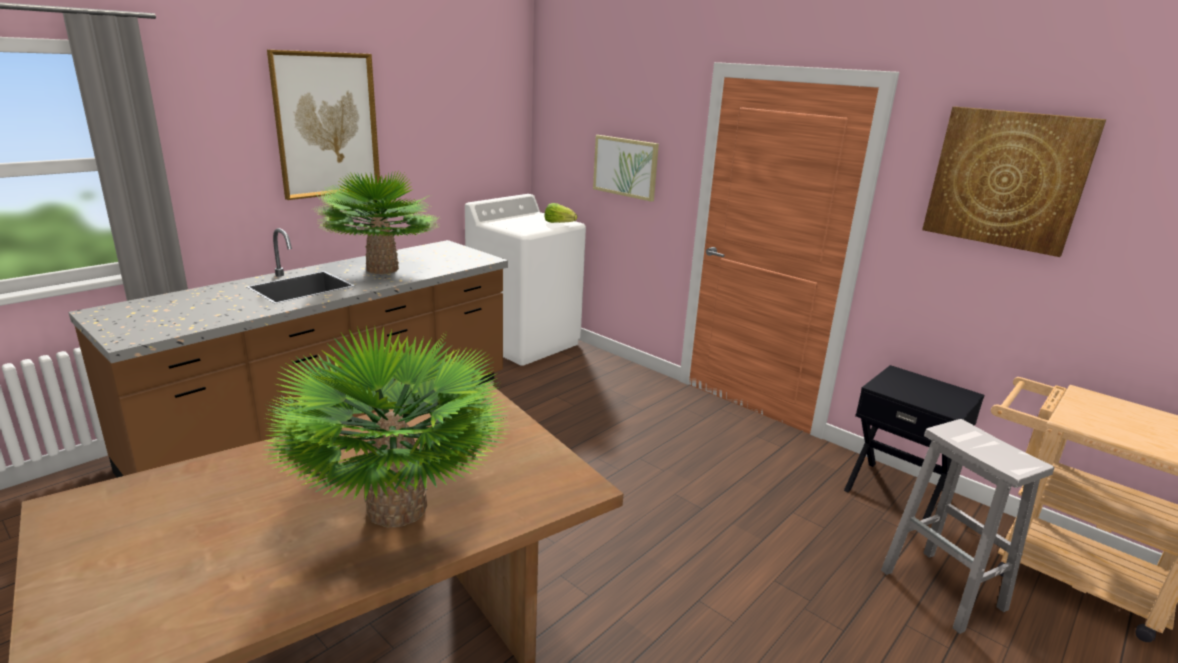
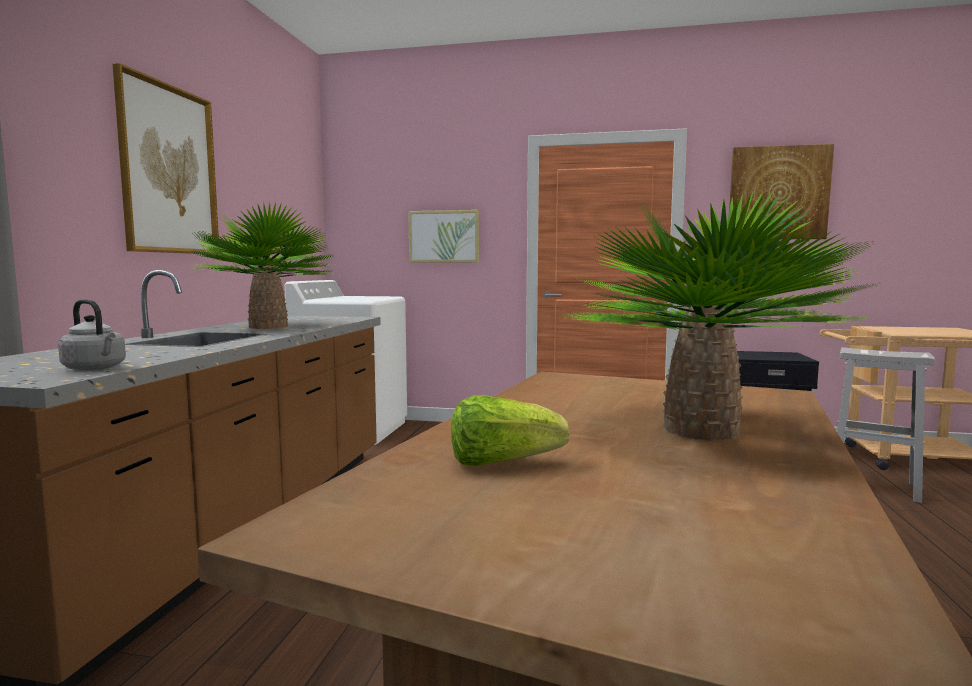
camera: 30 degrees left, 15 degrees down
lettuce [544,203,577,223] -> lettuce moved to [452,395,569,466]
none -> grey kettle [58,299,126,370]

